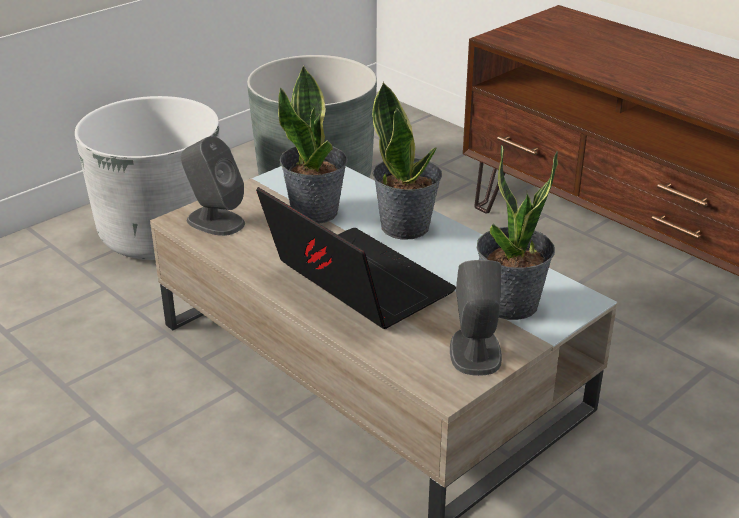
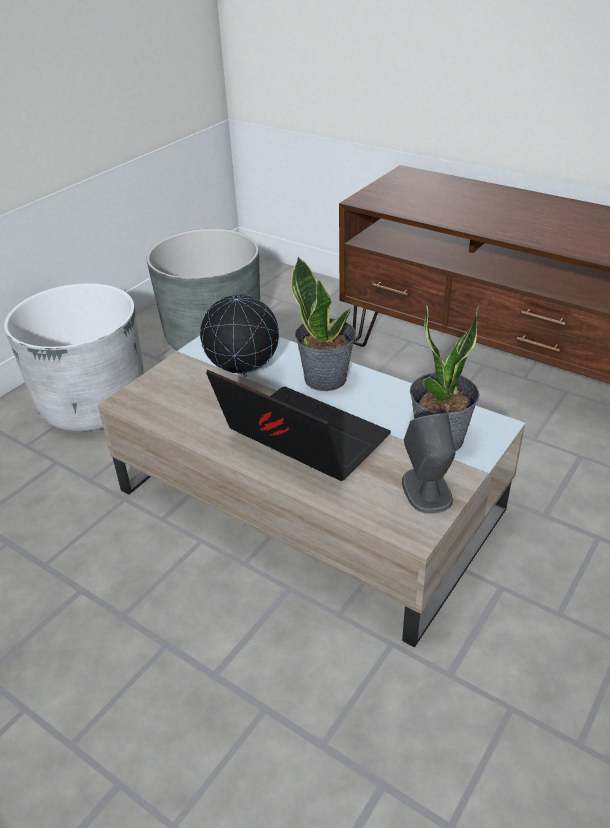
camera: 10 degrees left, 5 degrees up
grey speaker [181,136,245,236] -> none
potted plant [278,65,347,224] -> globe [200,290,279,377]

